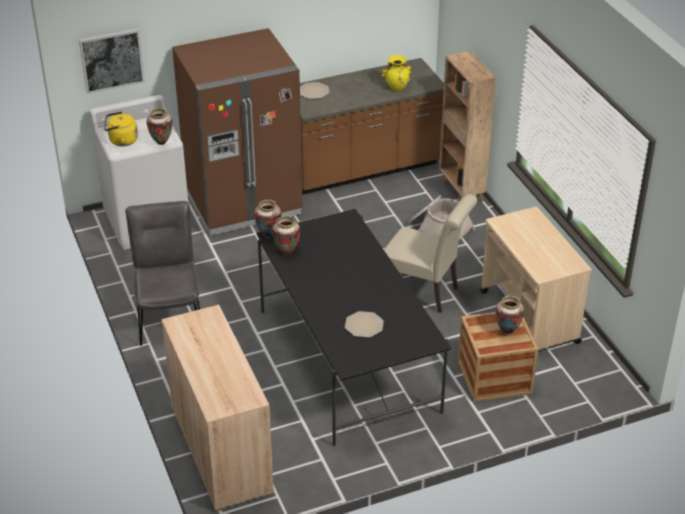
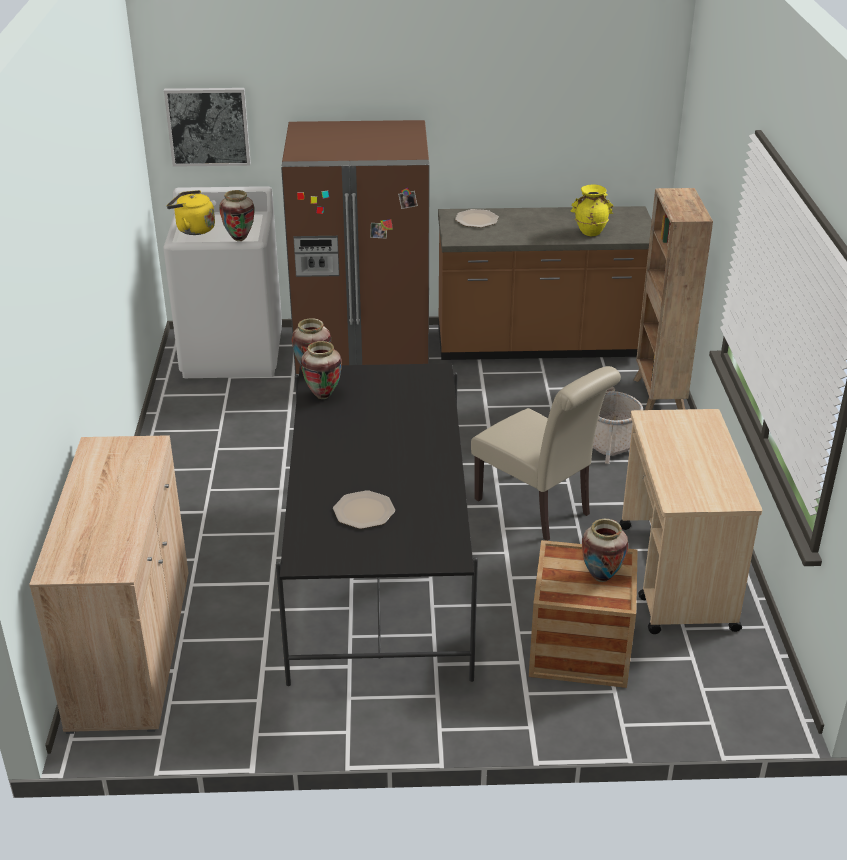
camera: 20 degrees right, 5 degrees down
grey chair [125,201,200,346] -> none

